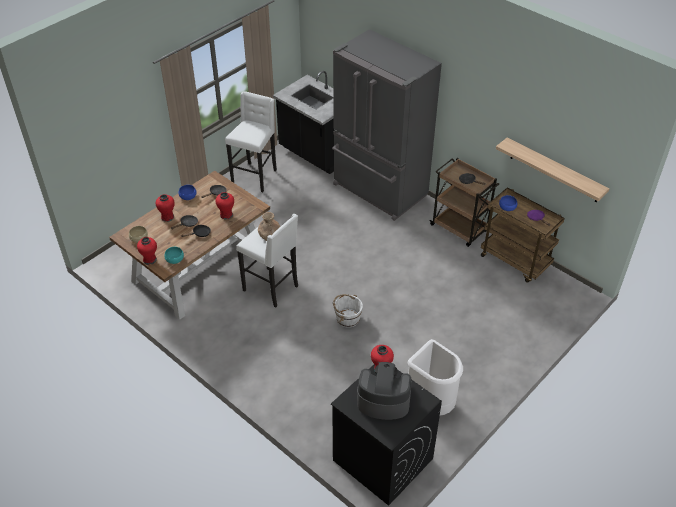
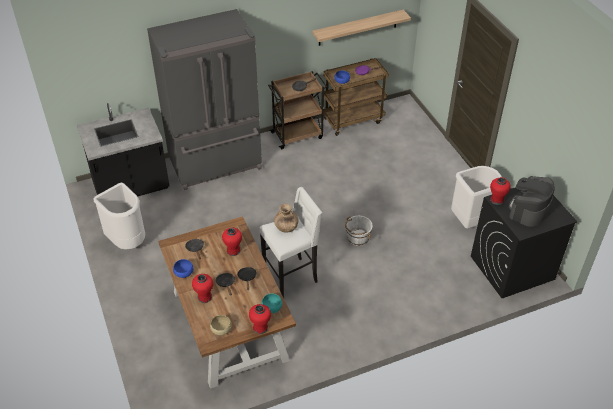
camera: 65 degrees left, 0 degrees up
white stool [225,91,277,192] -> white trash can [94,183,145,250]

